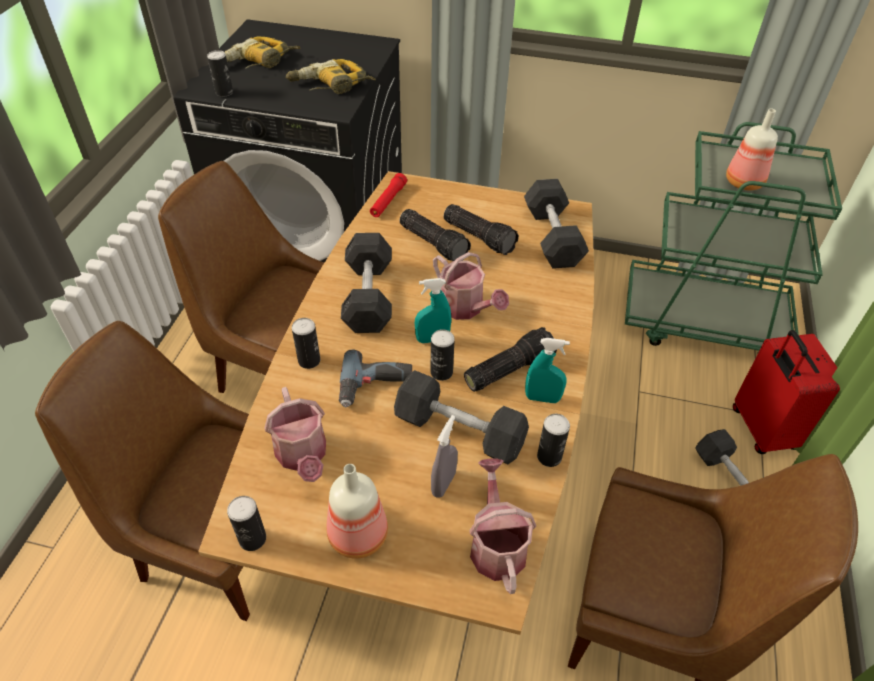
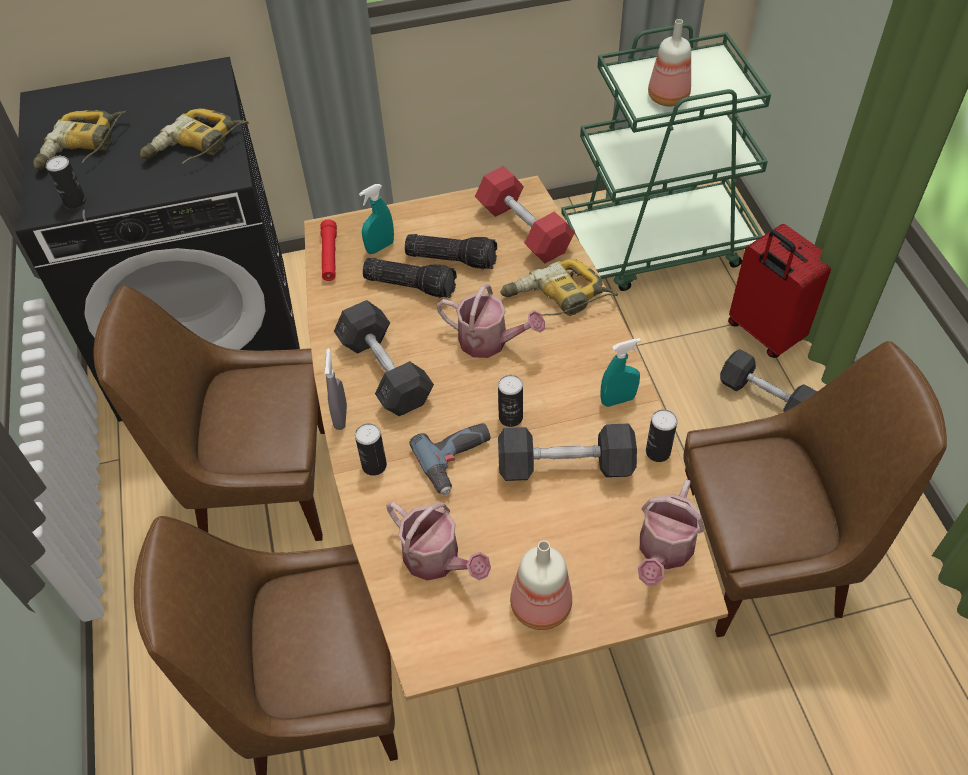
camera: 25 degrees left, 5 degrees up
can [227,496,266,551] -> none
turquoise spray bottle [415,278,451,343] -> turquoise spray bottle moved to [359,184,394,254]
grey spray bottle [431,415,458,498] -> grey spray bottle moved to [324,348,347,430]
flashlight [464,327,557,392] -> none
watering can [469,458,536,594] -> watering can turned 120 degrees counterclockwise [638,479,705,586]
grey dumbbell [524,179,589,269] -> red dumbbell [475,166,575,263]
none -> power drill [500,259,618,316]

